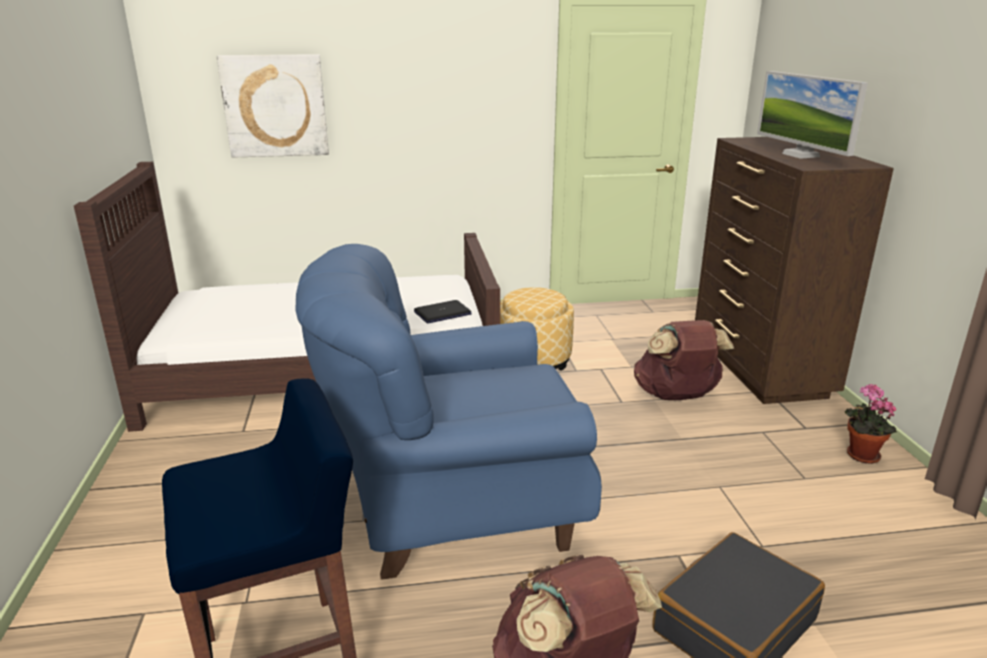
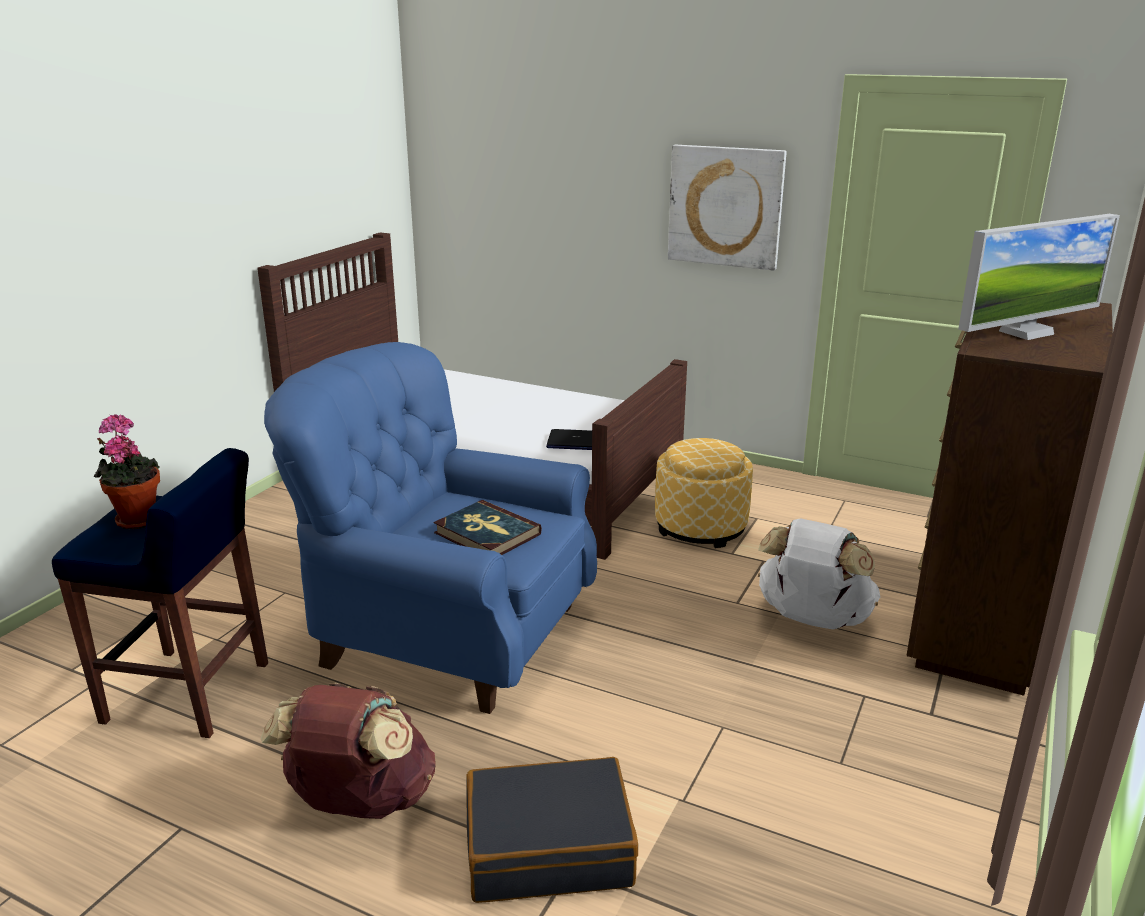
camera: 35 degrees right, 0 degrees up
picture [217,54,329,158] -> picture moved to [668,145,787,270]
brown backpack [634,320,734,400] -> white backpack [758,518,880,629]
monitor [757,71,868,159] -> monitor turned 135 degrees counterclockwise [958,214,1120,340]
potted plant [845,384,897,464] -> potted plant moved to [94,414,160,529]
none -> book [434,500,542,555]

